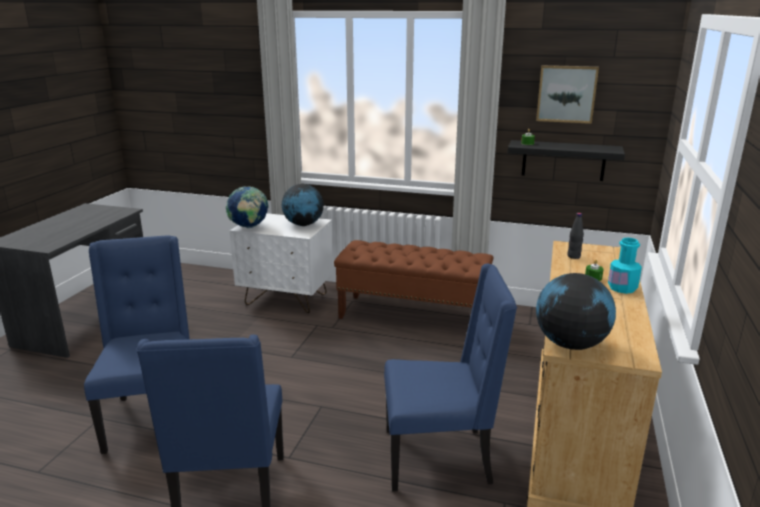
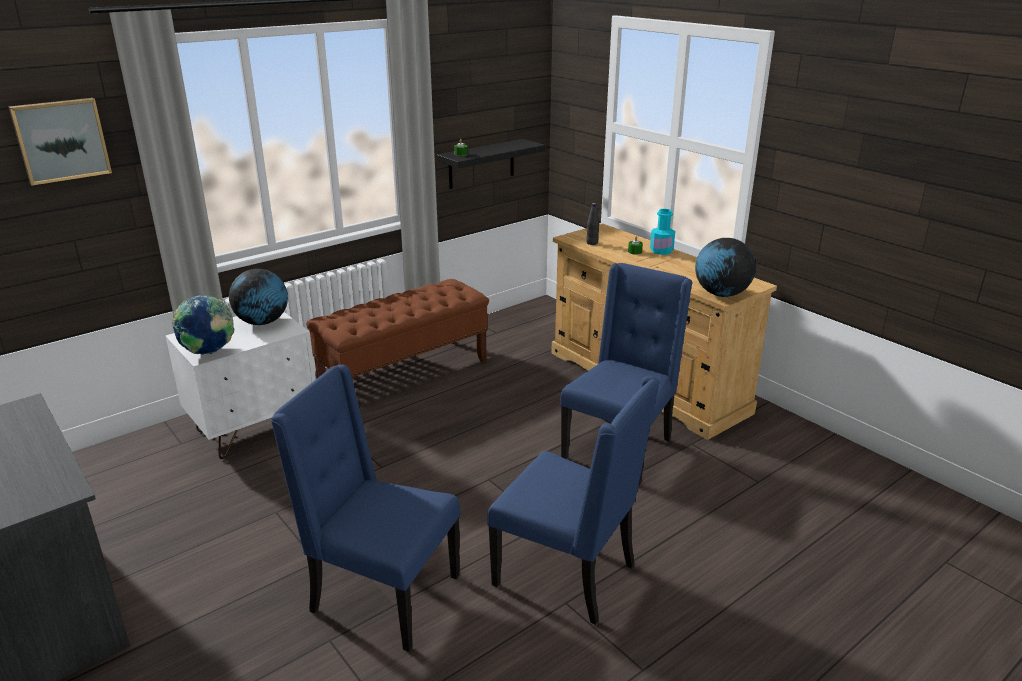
camera: 55 degrees left, 5 degrees up
picture [536,65,599,124] -> picture moved to [9,98,112,185]

